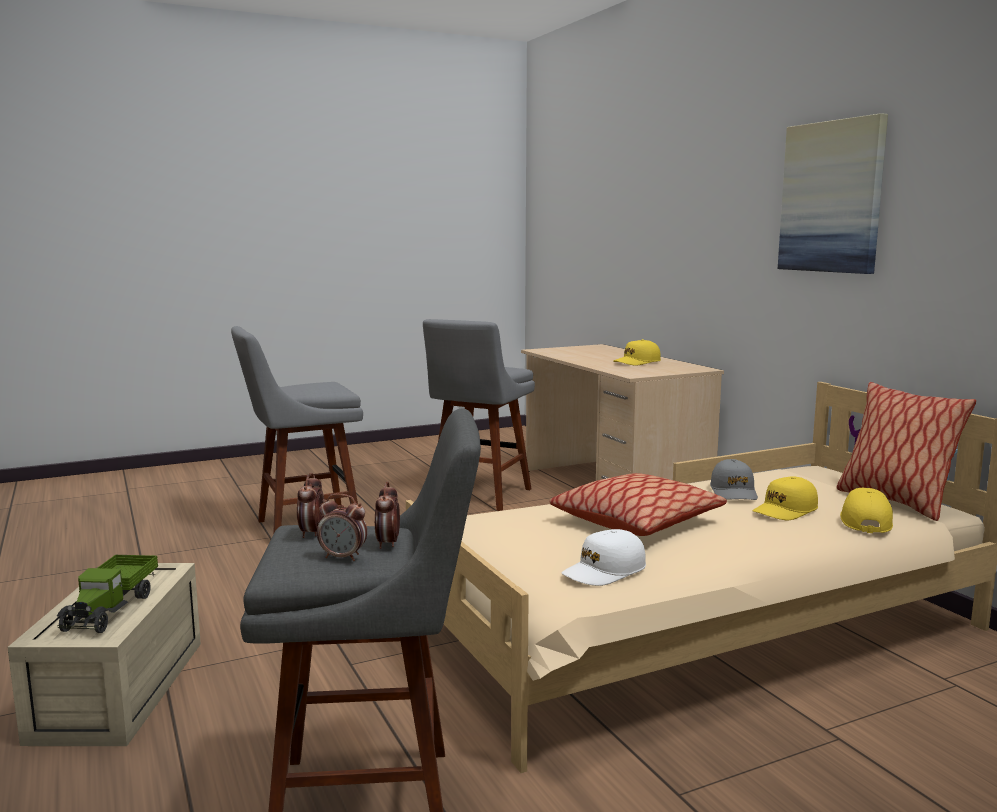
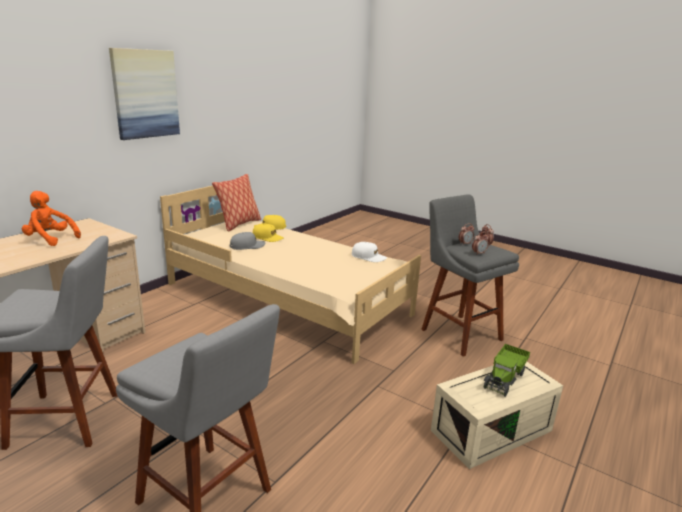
camera: 120 degrees left, 10 degrees up
toy truck [57,555,158,633] -> toy truck turned 150 degrees clockwise [483,344,530,397]
pillow [550,473,727,536] -> none
yellow cap [614,339,661,366] -> orange plush toy [22,191,81,246]

